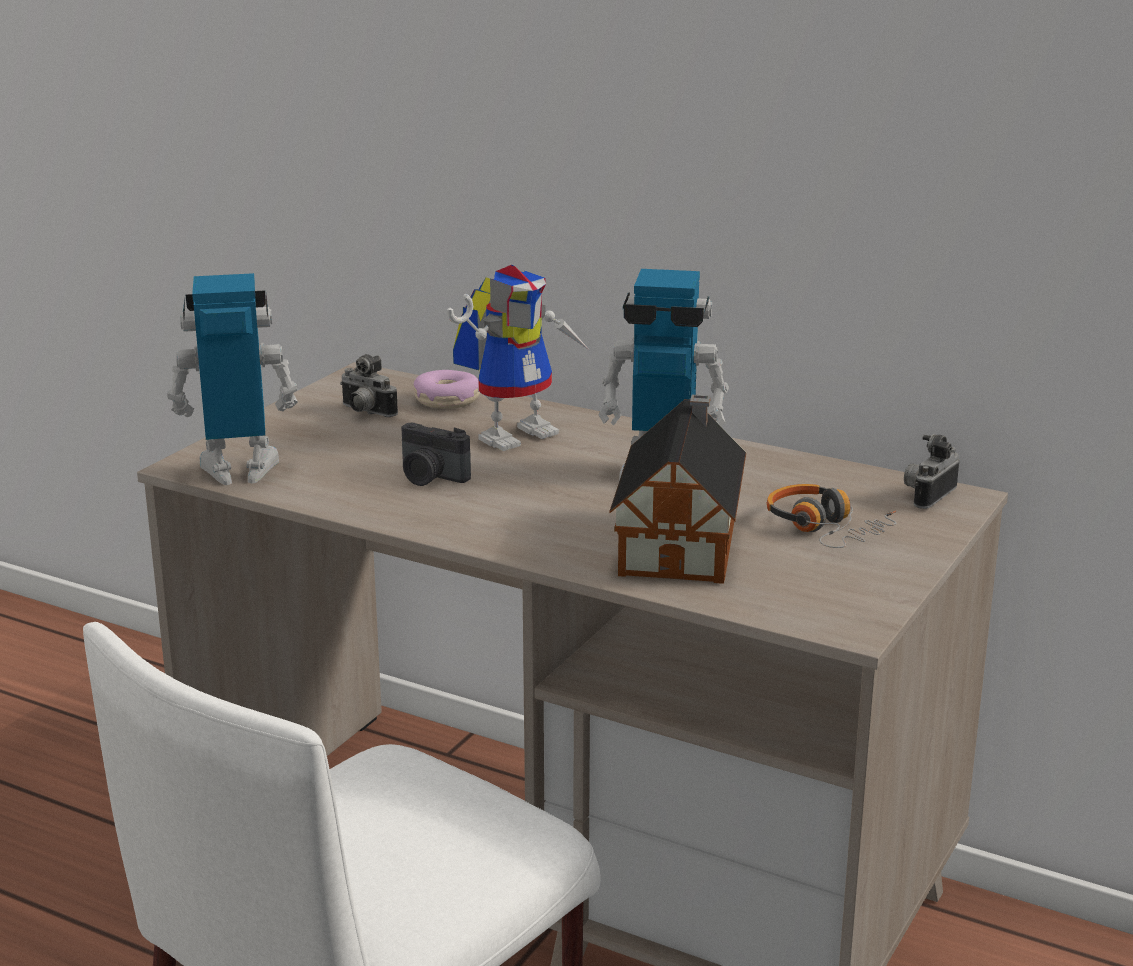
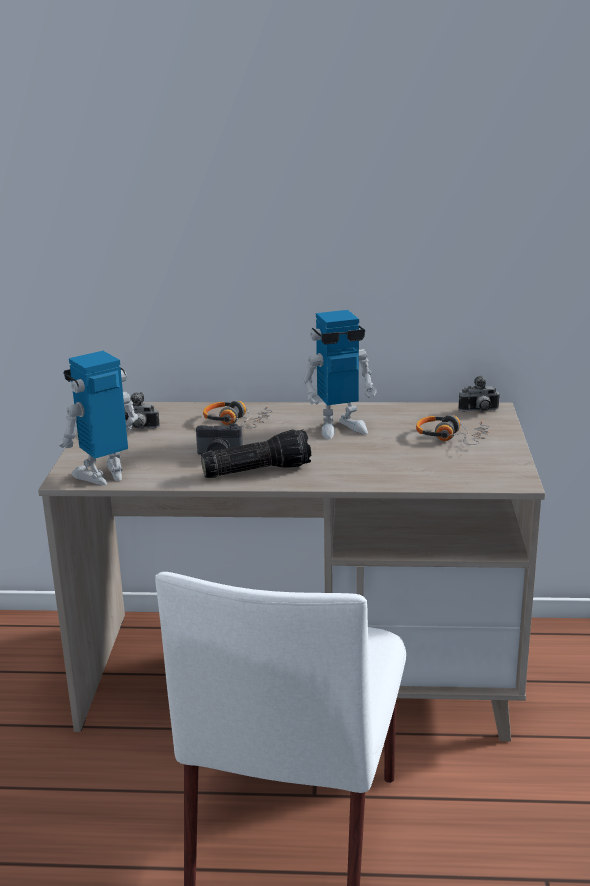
camera: 25 degrees left, 0 degrees up
donut [413,370,480,409] -> none
toy robot [447,265,589,451] -> headphones [203,400,273,428]
toy house [609,395,746,584] -> none
camera [904,434,960,509] -> camera turned 105 degrees counterclockwise [459,376,500,412]
none -> flashlight [201,429,311,478]

